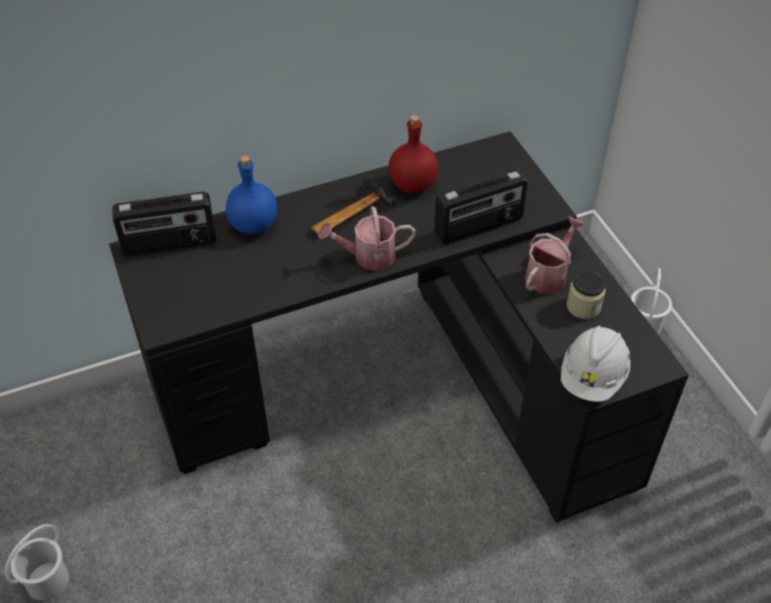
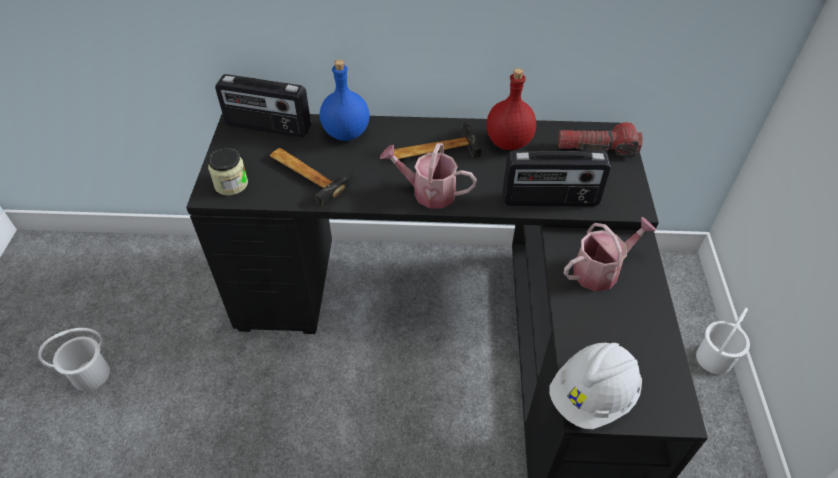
camera: 25 degrees right, 0 degrees up
jar [567,271,606,319] -> jar moved to [208,148,248,196]
none -> hammer [270,148,354,207]
none -> flashlight [558,122,643,157]

